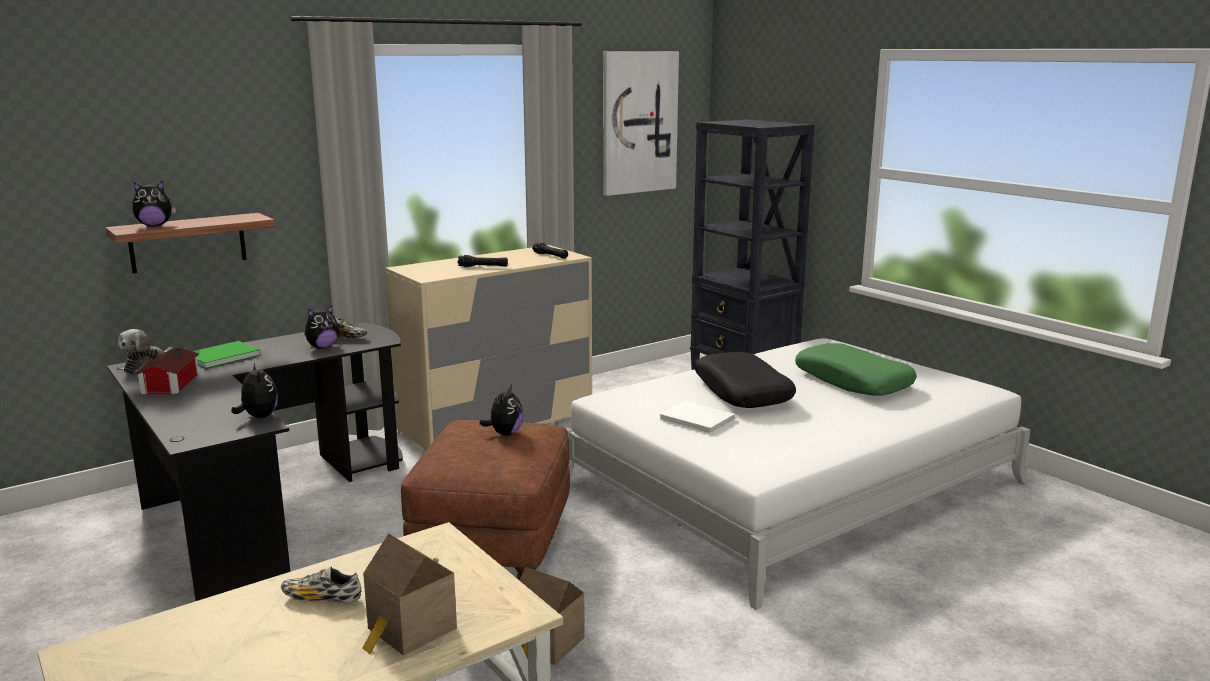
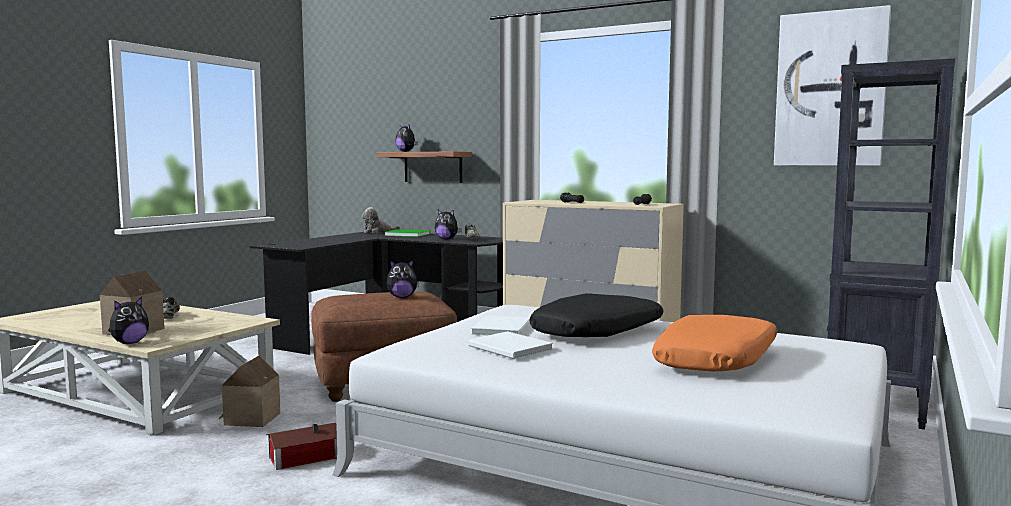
camera: 65 degrees right, 10 degrees down
toy house [134,347,199,394] -> toy house moved to [266,423,337,470]
plush toy [231,363,278,418] -> plush toy moved to [108,297,149,344]
green pillow [795,343,917,395] -> orange pillow [652,315,777,371]
none -> white book [468,331,553,359]

